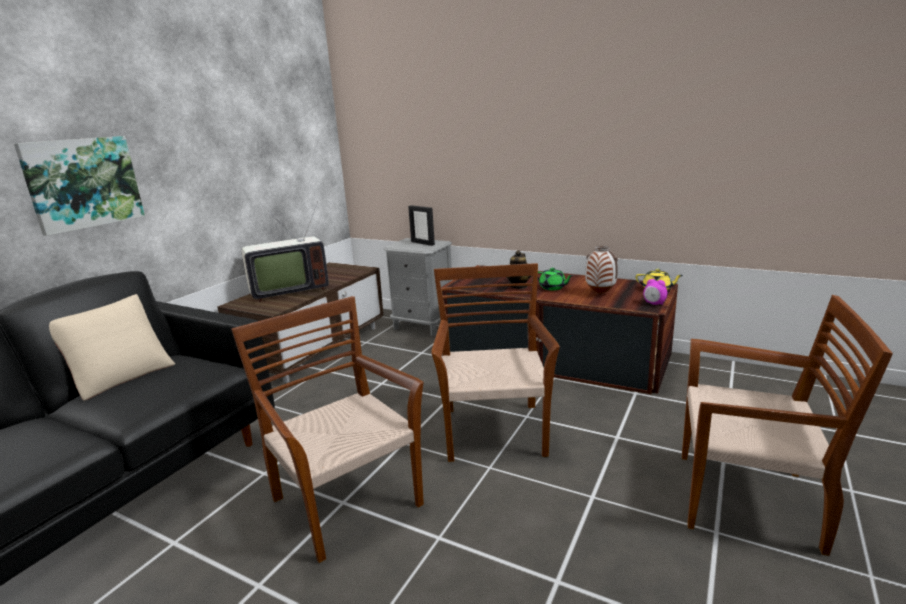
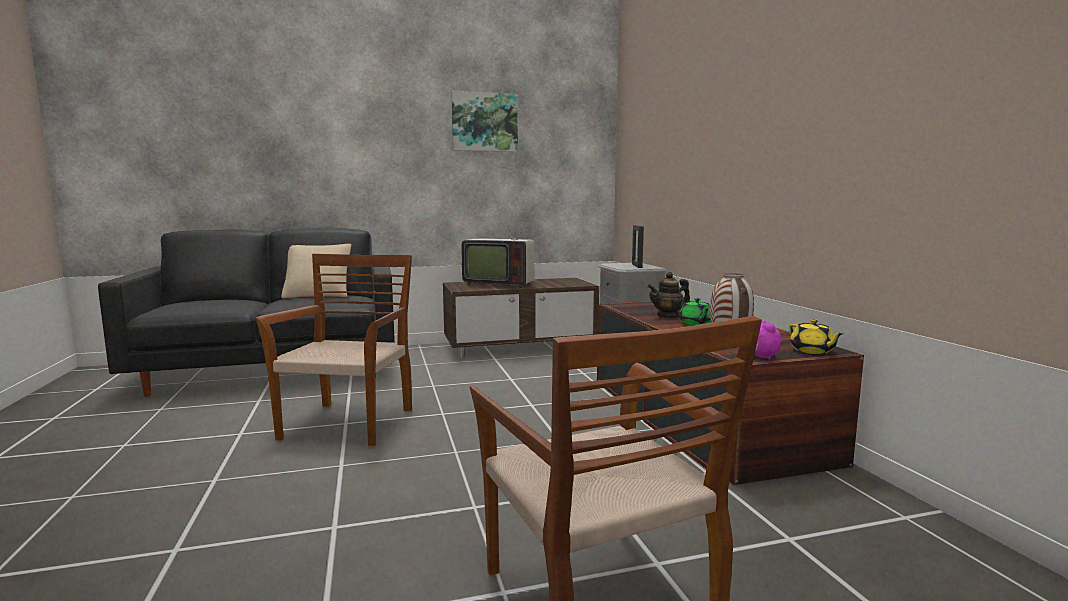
camera: 45 degrees right, 10 degrees down
picture [14,136,145,236] -> picture moved to [452,91,518,152]
brown armchair [432,263,560,462] -> none

